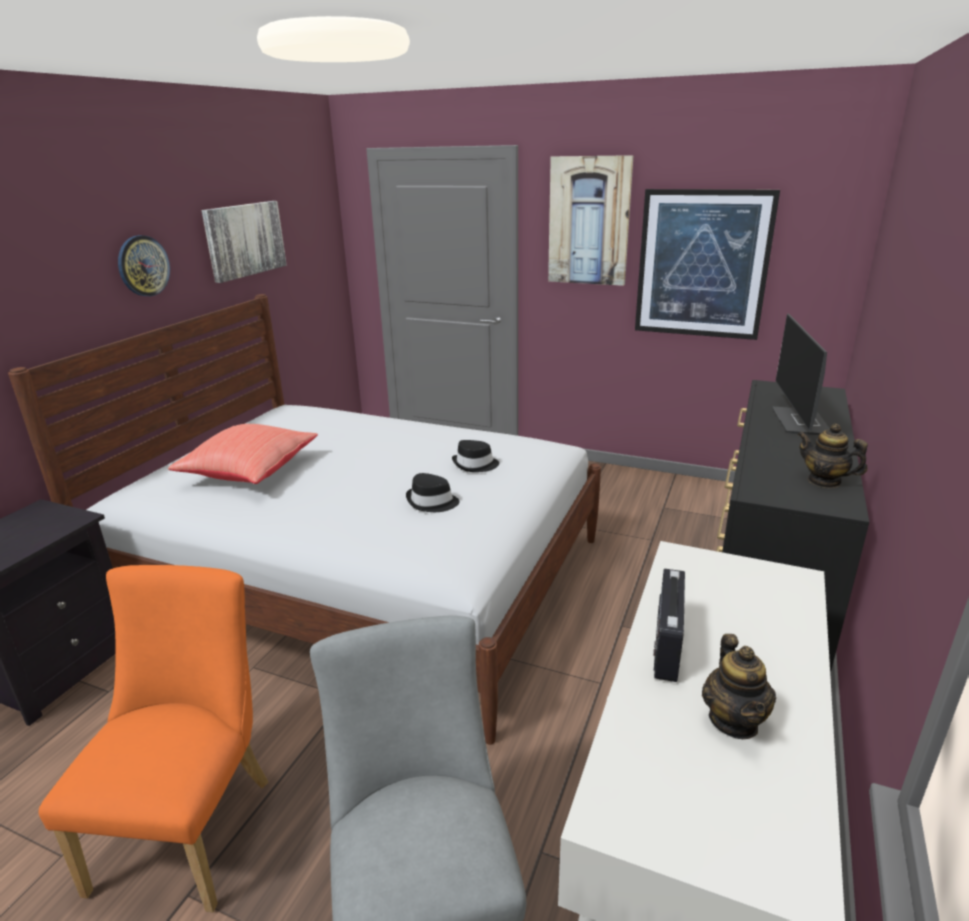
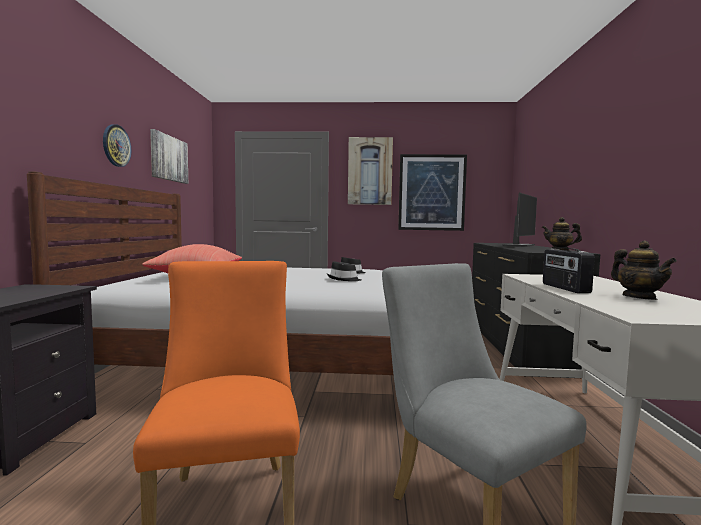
camera: 20 degrees left, 20 degrees down
monitor [772,314,830,435] -> monitor turned 135 degrees counterclockwise [503,193,537,247]

